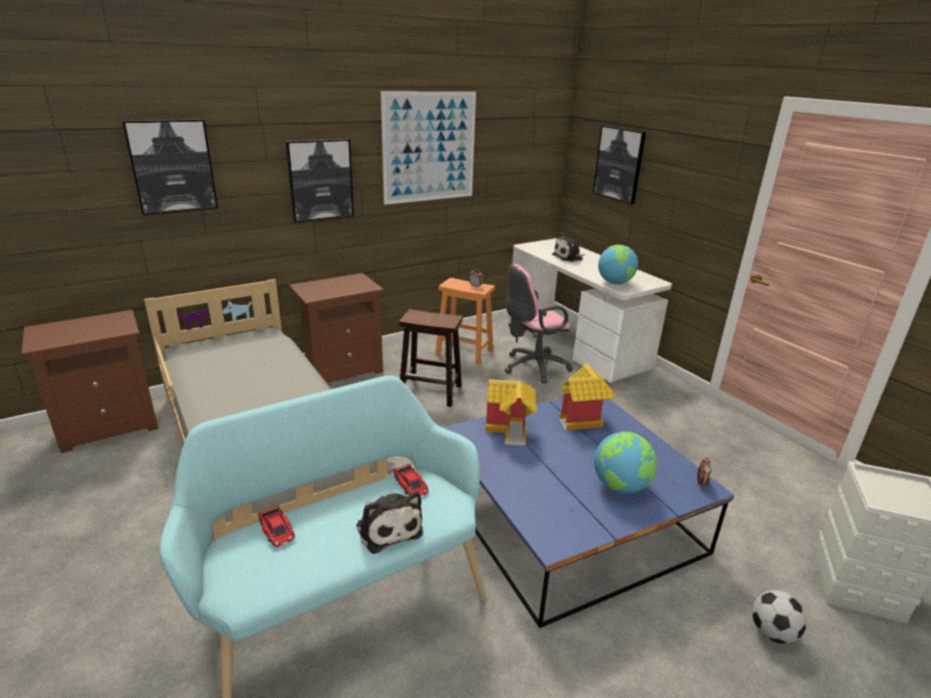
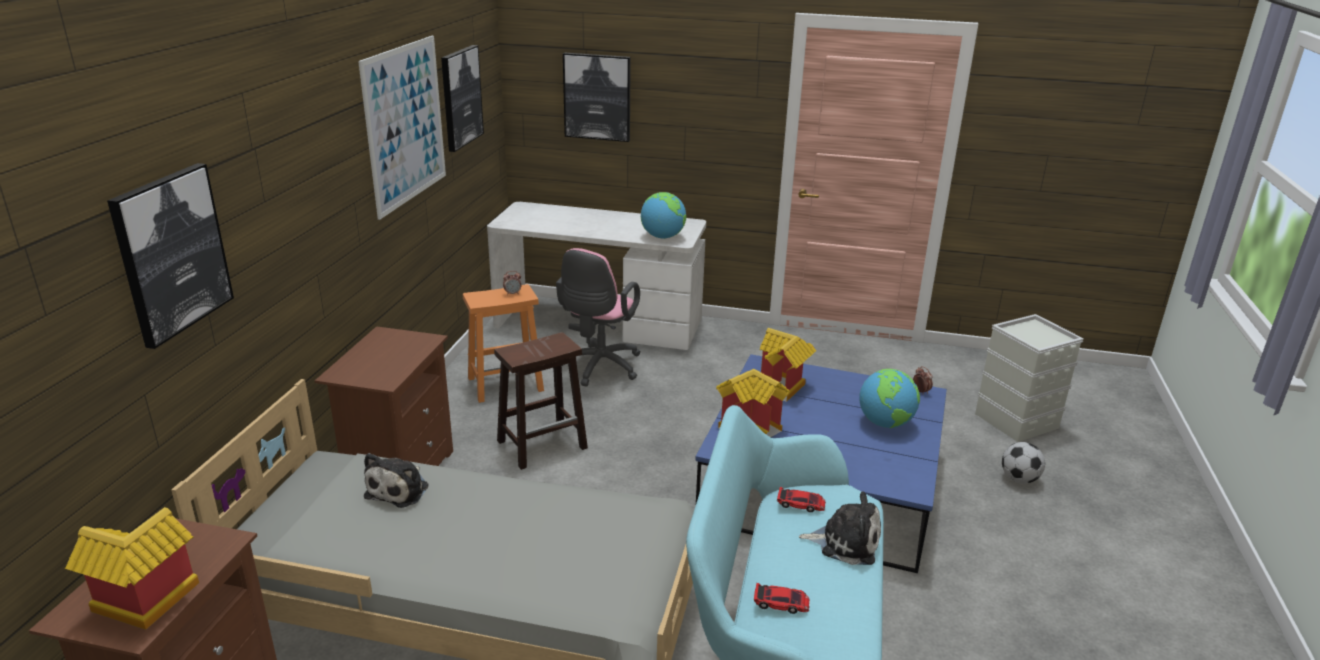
camera: 45 degrees left, 0 degrees up
picture [286,139,354,223] -> picture moved to [441,45,484,152]
plush toy [552,232,585,262] -> plush toy moved to [364,453,428,508]
none -> toy house [65,507,199,630]

